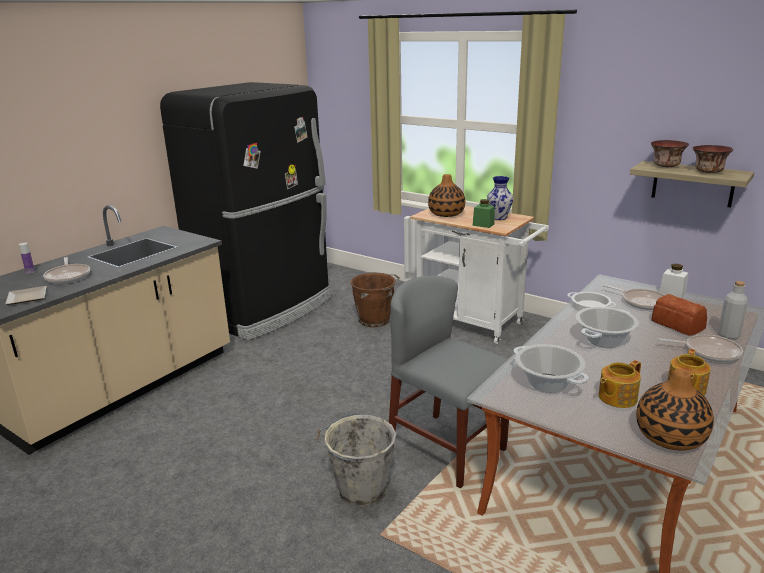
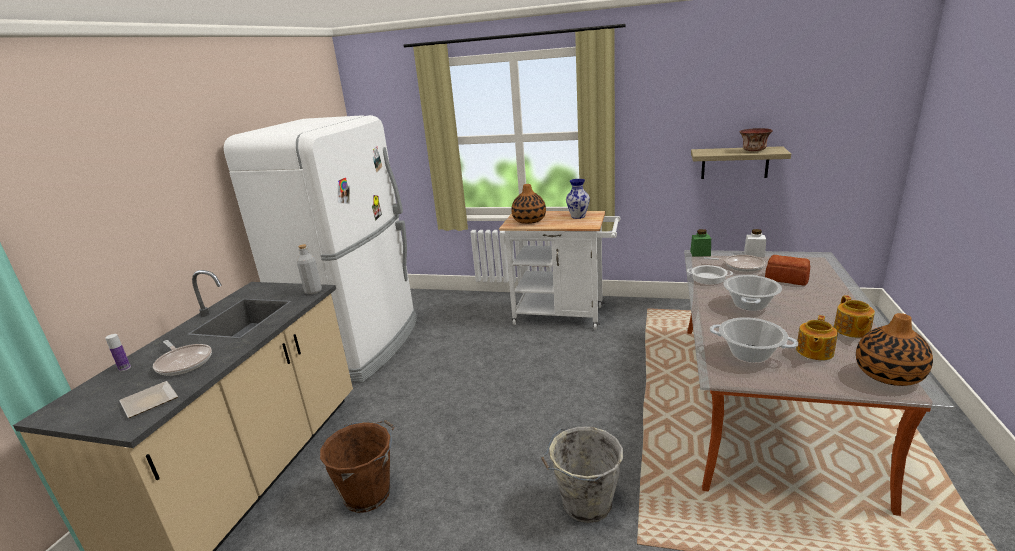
camera: 20 degrees left, 0 degrees up
black fridge [160,82,331,340] -> white fridge [224,115,417,382]
brown bucket [350,272,400,327] -> brown bucket moved to [320,420,394,513]
grey chair [389,276,509,488] -> none
green jar [473,199,495,228] -> green jar moved to [690,229,711,257]
bowl [651,140,689,167] -> none
frying pan [657,334,743,362] -> none
grey bottle [718,281,748,339] -> grey bottle moved to [297,244,322,294]

